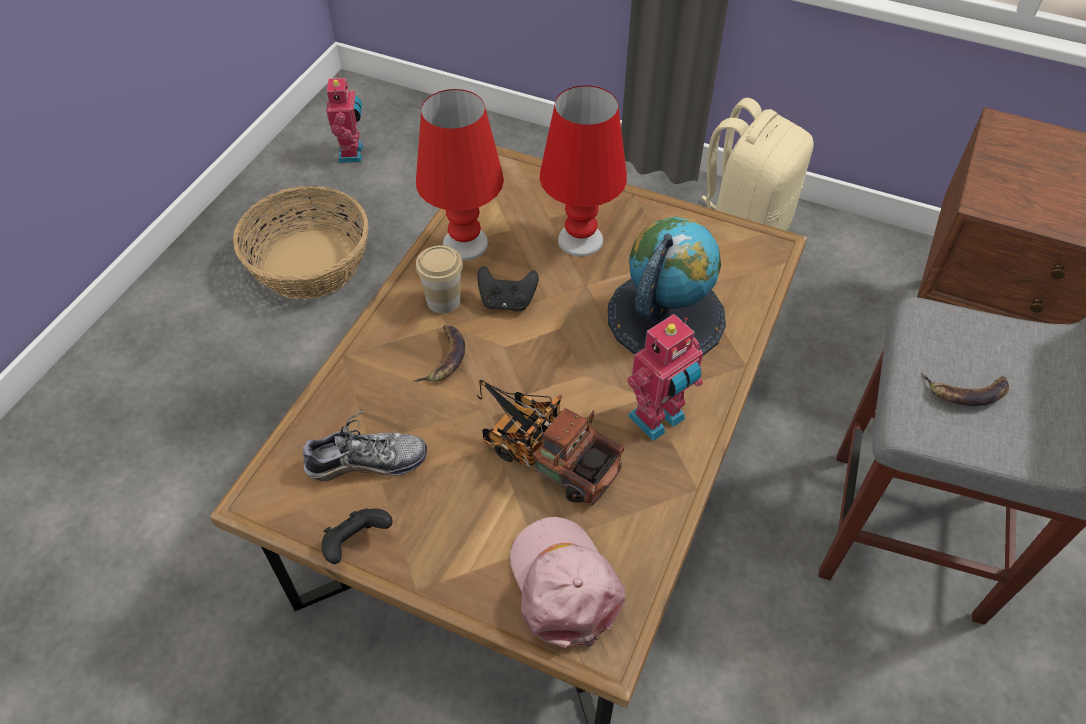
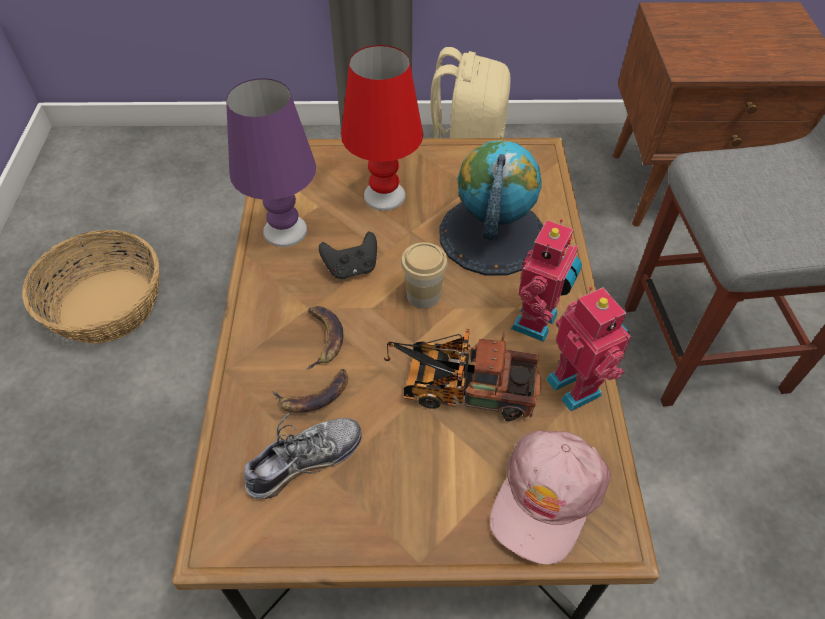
camera: 25 degrees left, 0 degrees up
black game controller [321,508,393,564] -> none
toy robot [326,75,363,163] -> toy robot moved to [546,287,631,412]
red table lamp [416,89,504,260] -> purple table lamp [226,78,316,247]
cup [416,246,463,314] -> cup moved to [401,242,448,309]
pink cap [510,517,625,648] -> pink cap turned 105 degrees counterclockwise [490,430,611,565]
banana [921,373,1009,406] -> banana moved to [272,369,348,413]

